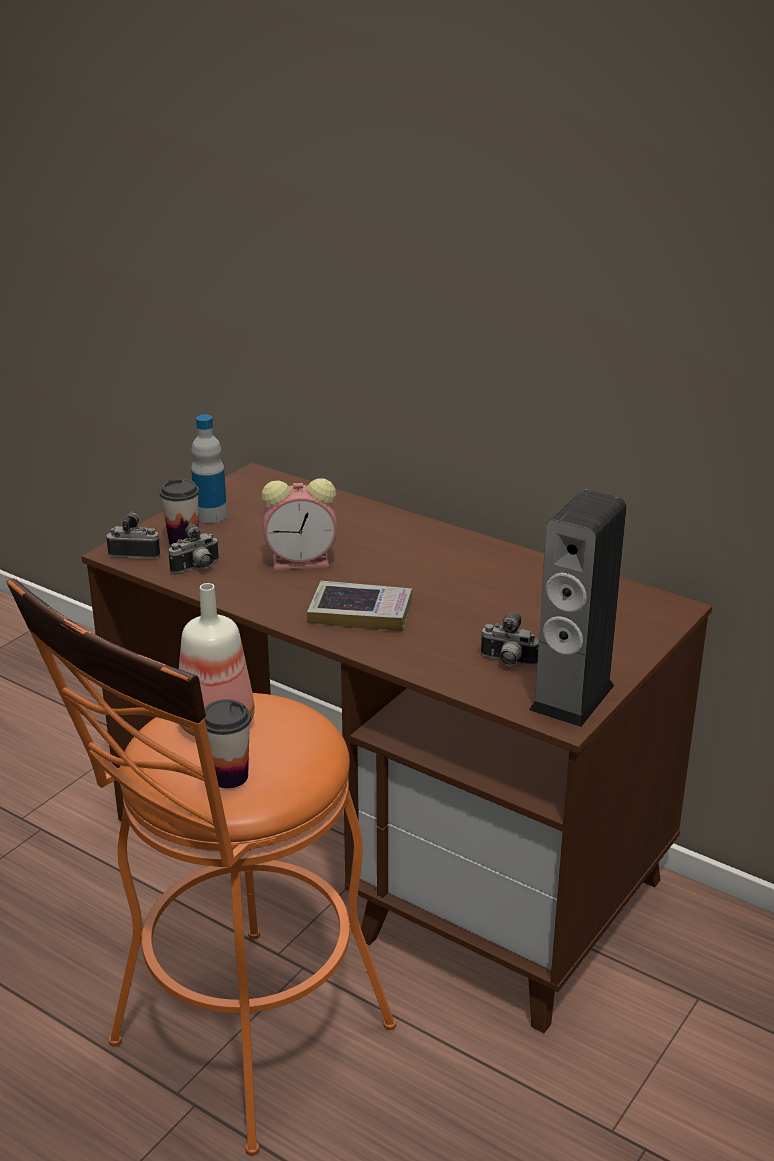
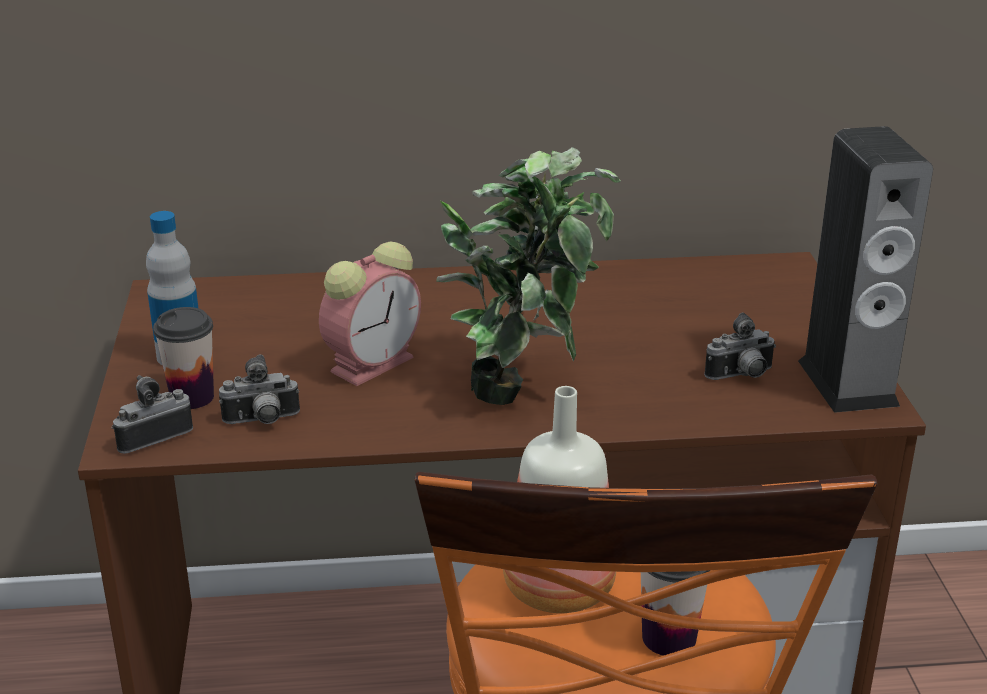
camera: 40 degrees left, 0 degrees up
camera [168,523,219,574] -> camera turned 60 degrees clockwise [219,355,300,424]
book [307,581,412,631] -> potted plant [436,147,621,405]

